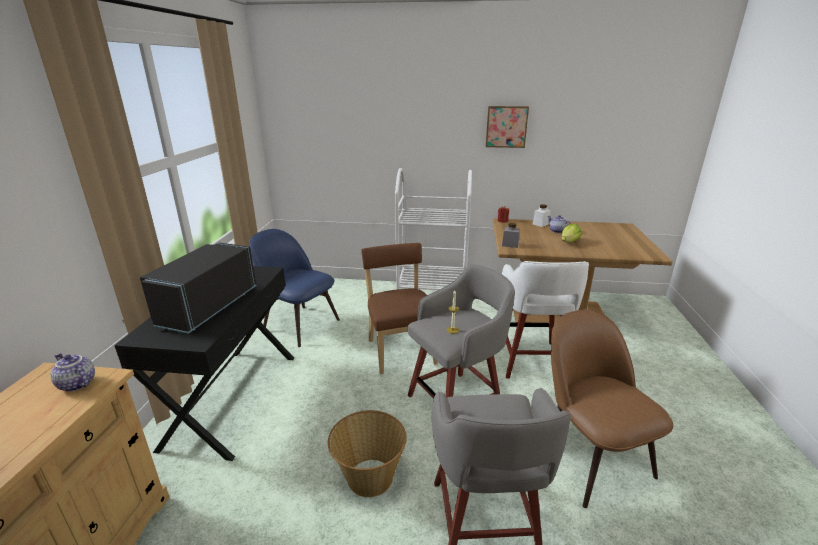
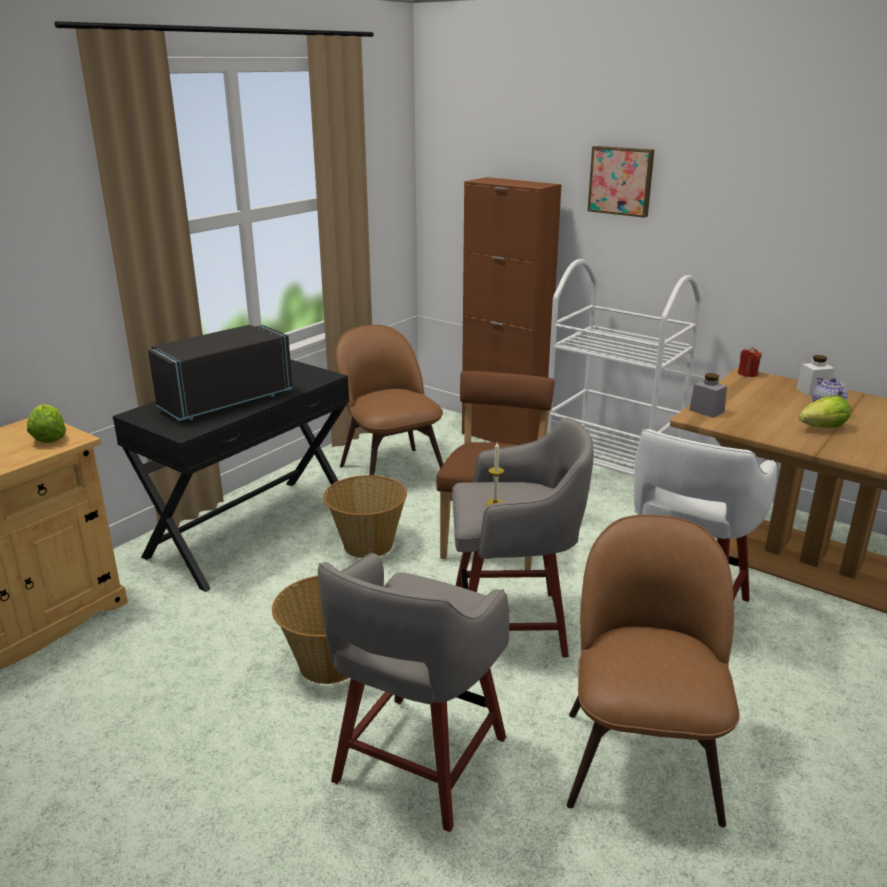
camera: 30 degrees right, 0 degrees up
teapot [50,353,95,392] -> lettuce [27,404,66,443]
blue chair [249,229,340,347] -> brown chair [336,325,443,475]
picture [486,106,529,148] -> picture moved to [588,146,654,218]
none -> basket [323,475,407,558]
none -> brown cabinet [462,177,562,445]

